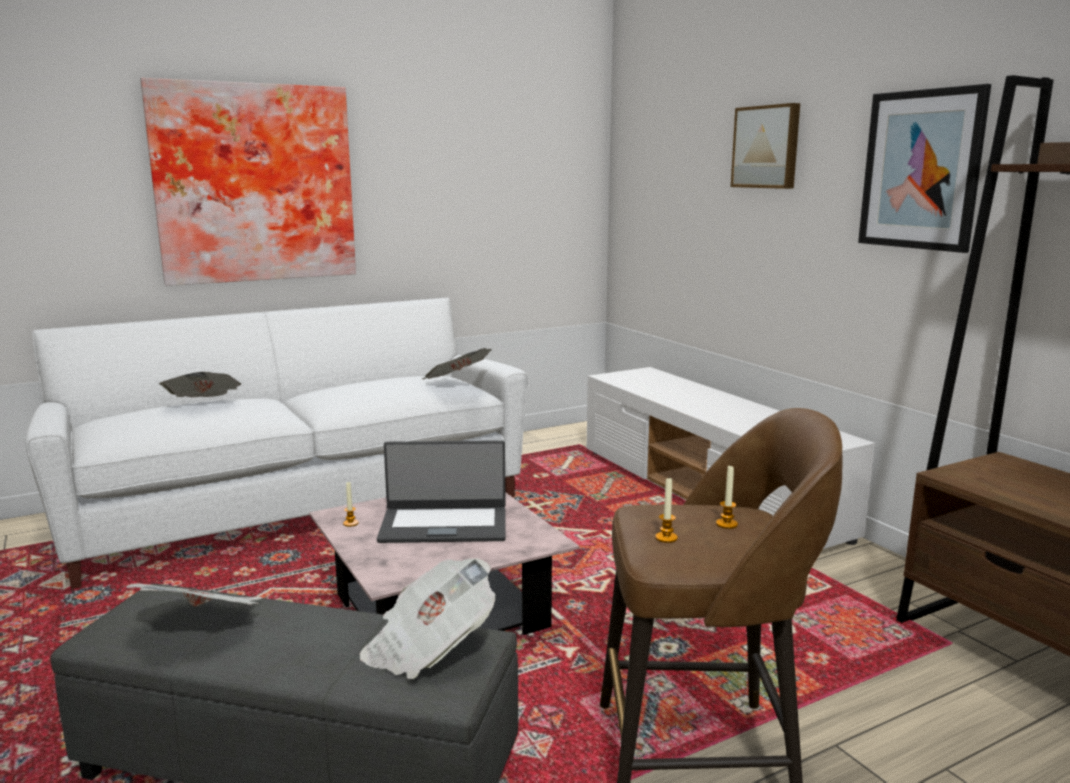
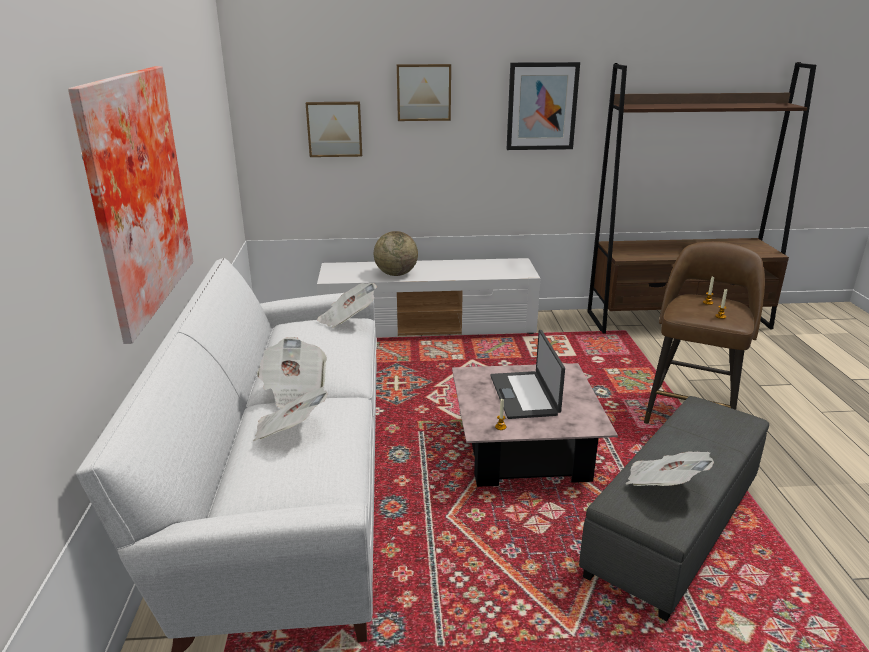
camera: 65 degrees left, 10 degrees up
newspaper [360,558,495,679] -> newspaper moved to [257,337,327,408]
laptop [377,440,506,543] -> laptop turned 150 degrees clockwise [490,330,565,419]
none -> picture [306,102,362,157]
none -> globe [374,231,418,276]

